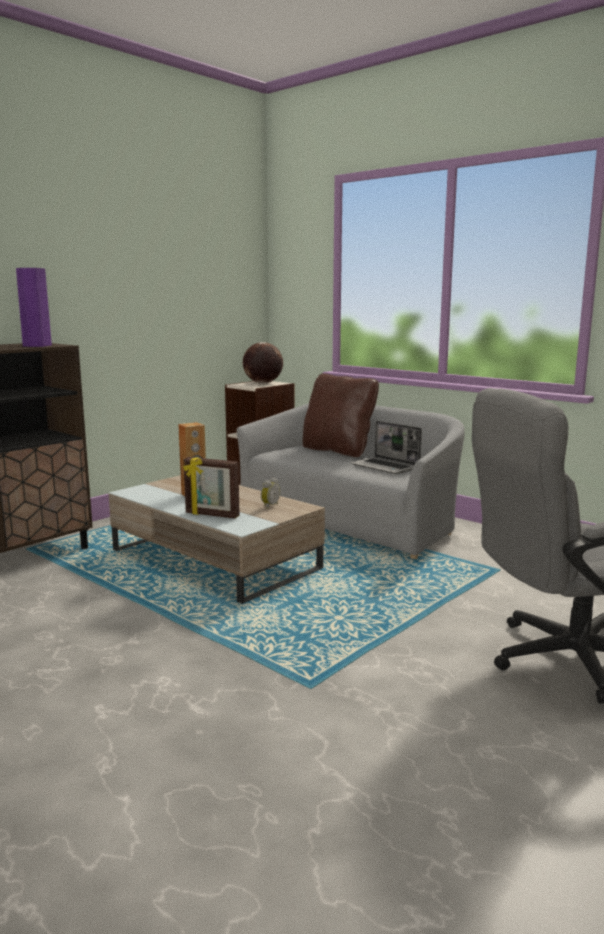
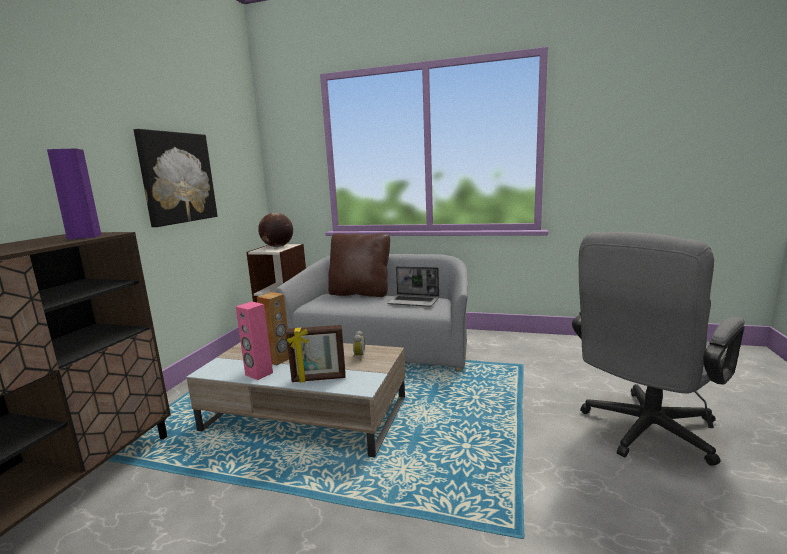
camera: 25 degrees left, 0 degrees up
none -> picture [134,129,218,227]
none -> pink speaker [235,301,273,380]

